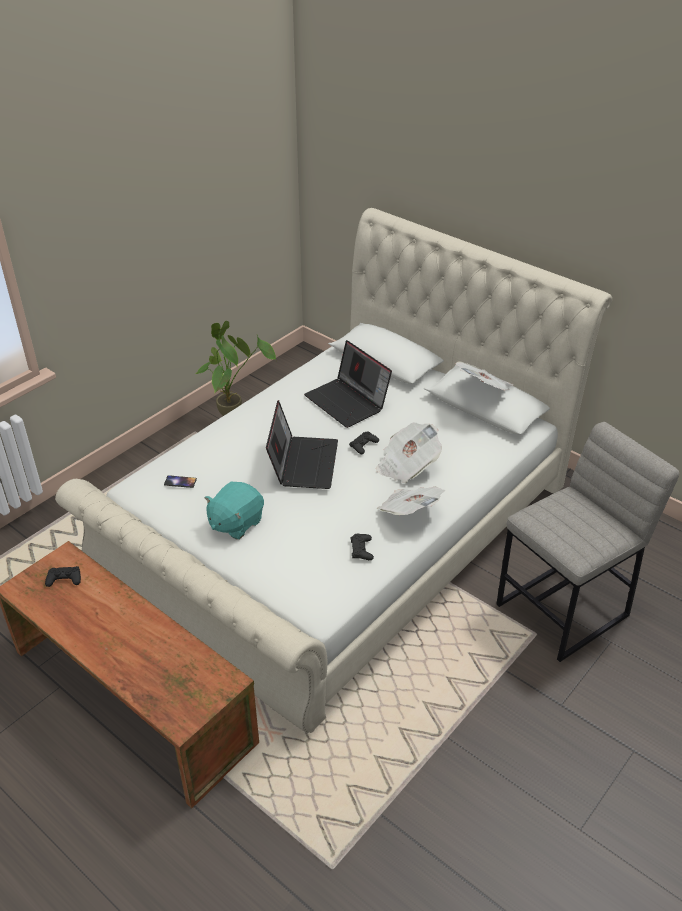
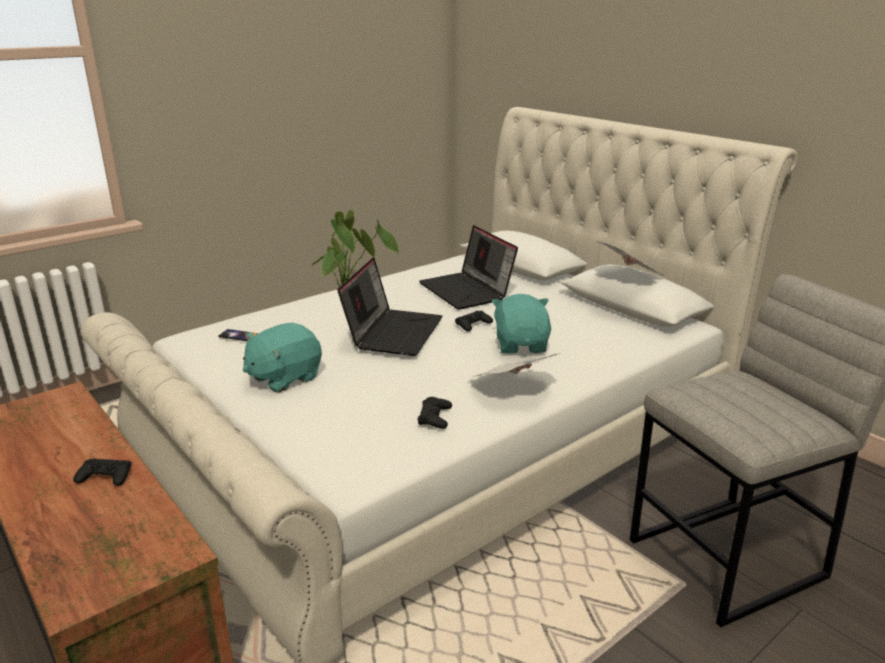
camera: 10 degrees right, 15 degrees down
black game controller [45,566,81,587] -> black game controller moved to [73,458,132,486]
newspaper [376,422,442,483] -> turquoise plush toy [492,294,551,354]

